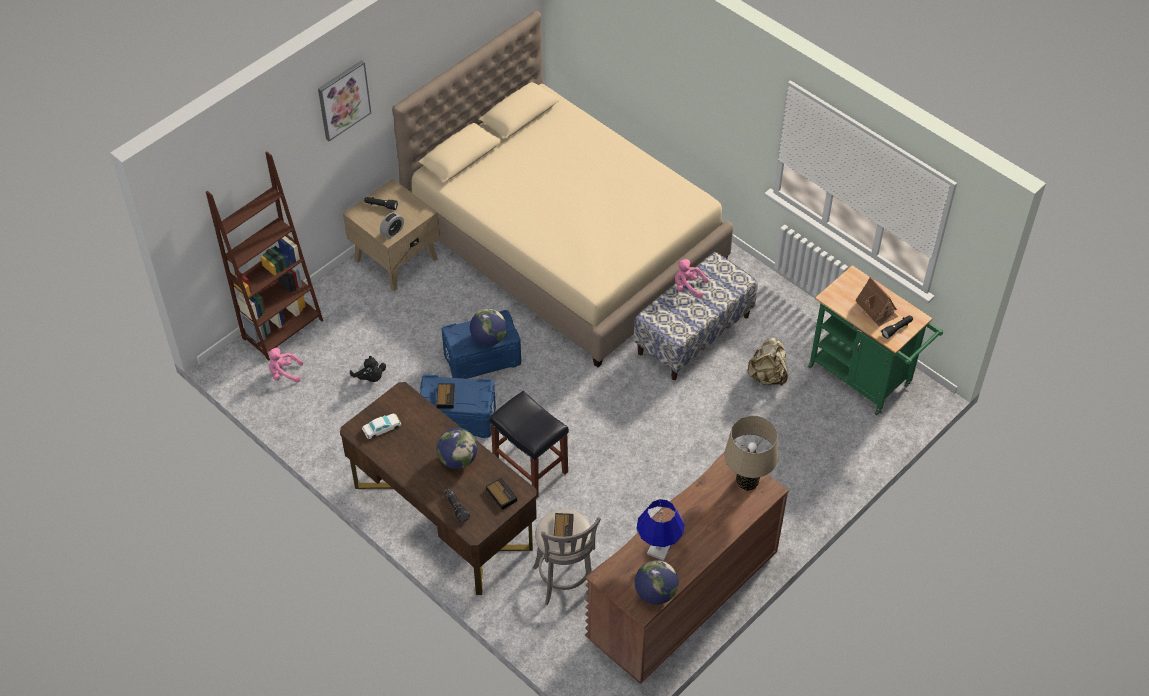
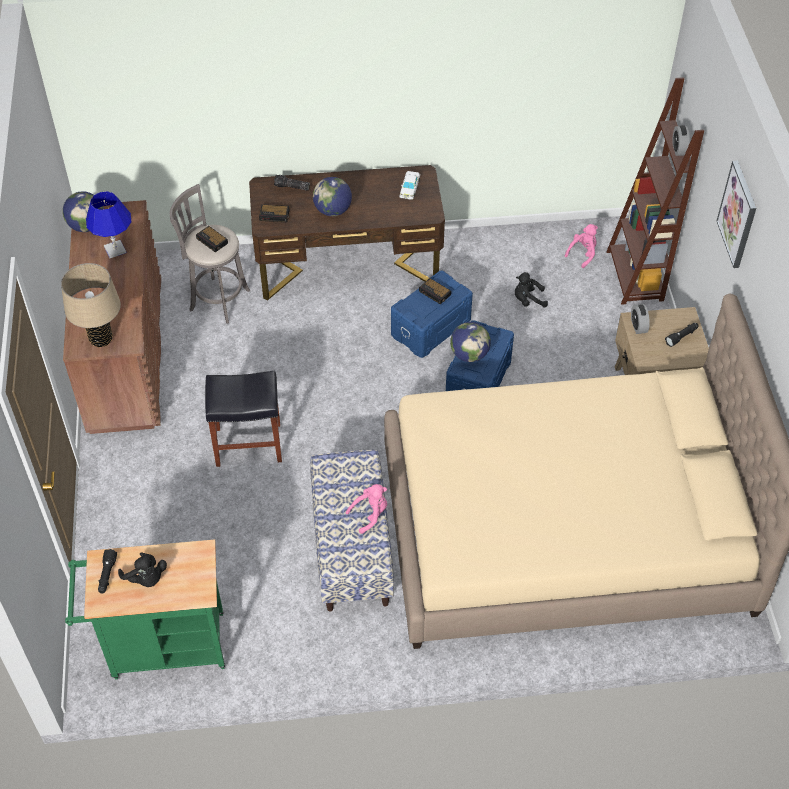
camera: 130 degrees right, 0 degrees up
black stool [489,391,569,498] -> black stool moved to [205,371,282,467]
beige backpack [748,337,788,386] -> none
toy house [855,276,898,326] -> black plush toy [118,553,167,587]
none -> alarm clock [672,125,690,156]

